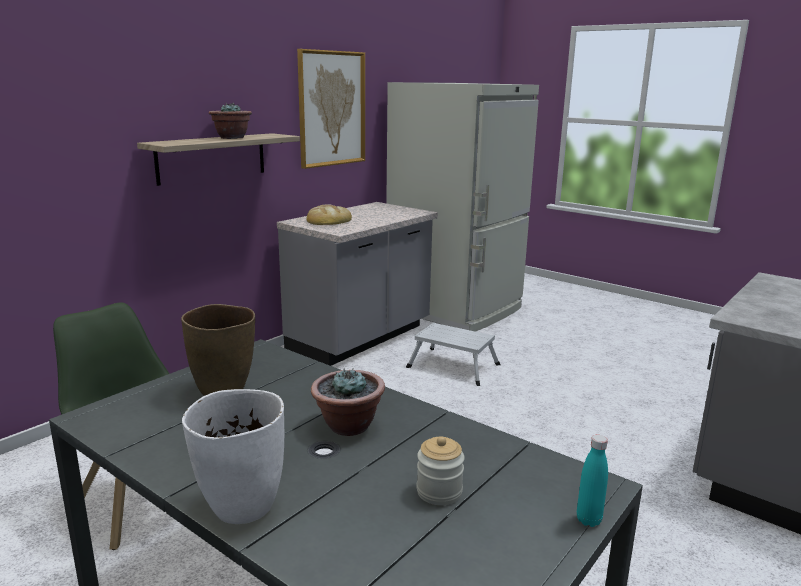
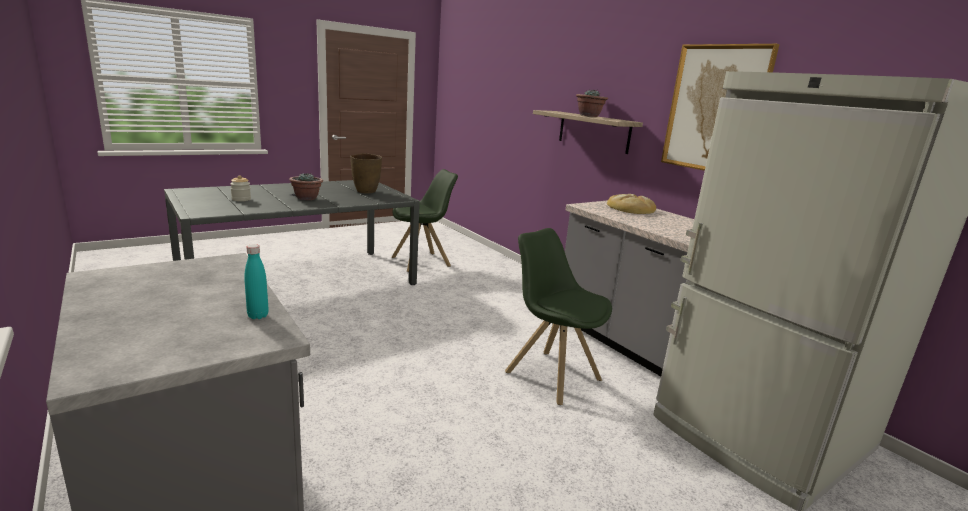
camera: 105 degrees right, 0 degrees up
white vase [182,389,284,524] -> none
white step ladder [406,322,501,386] -> green chair [505,228,612,405]
turquoise bottle [577,435,608,527] -> turquoise bottle moved to [244,244,269,319]

